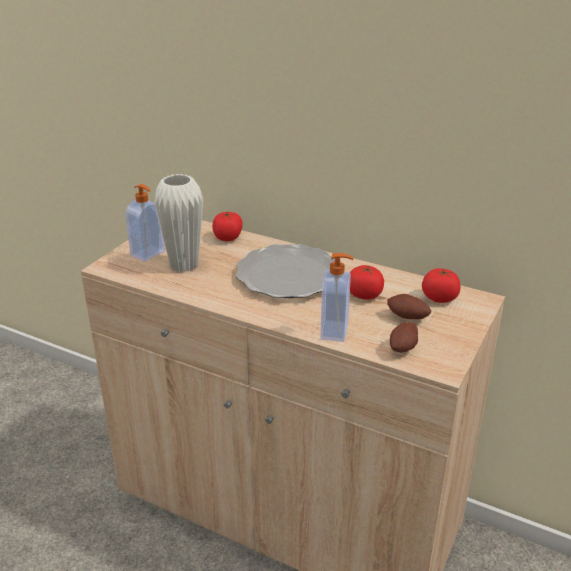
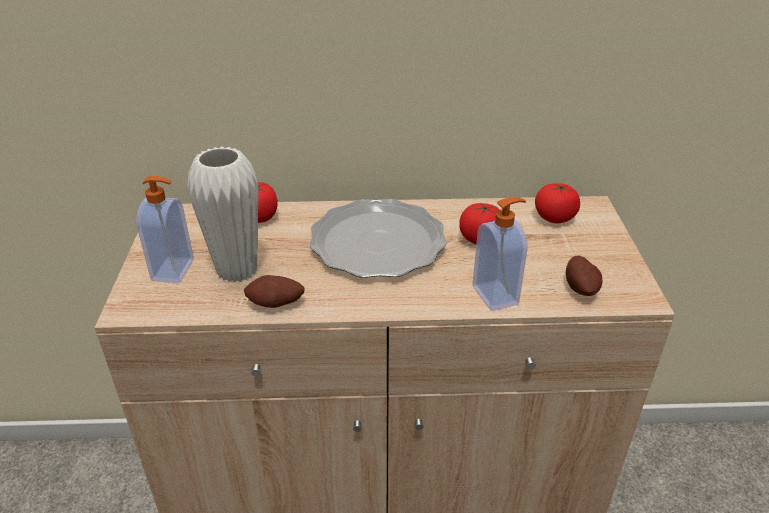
camera: 30 degrees left, 5 degrees up
potato [387,294,431,319] -> potato moved to [244,275,305,308]

